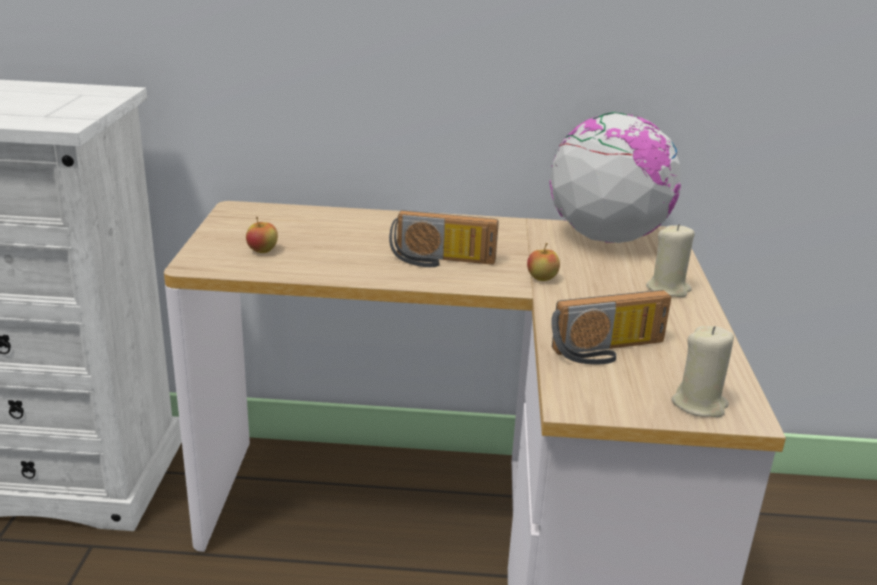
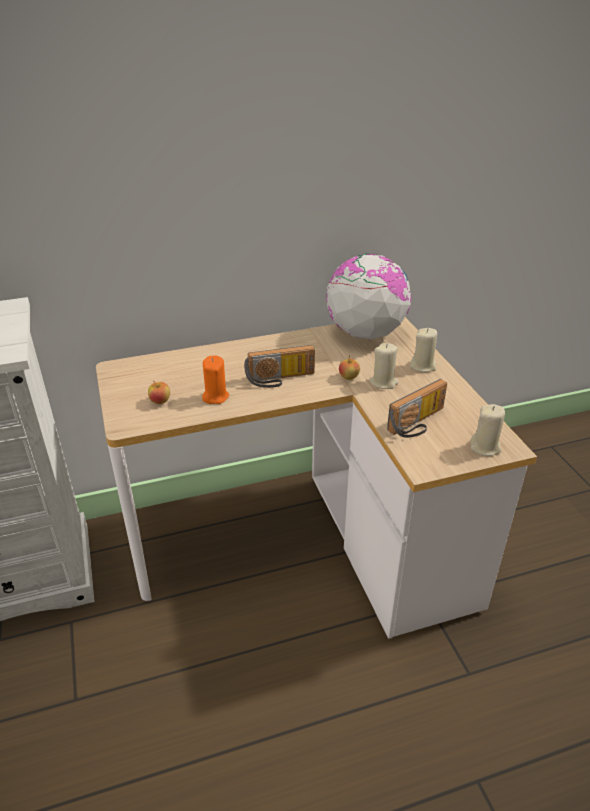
camera: 20 degrees left, 10 degrees up
none -> orange candle [202,355,229,404]
none -> beige candle [369,343,399,389]

